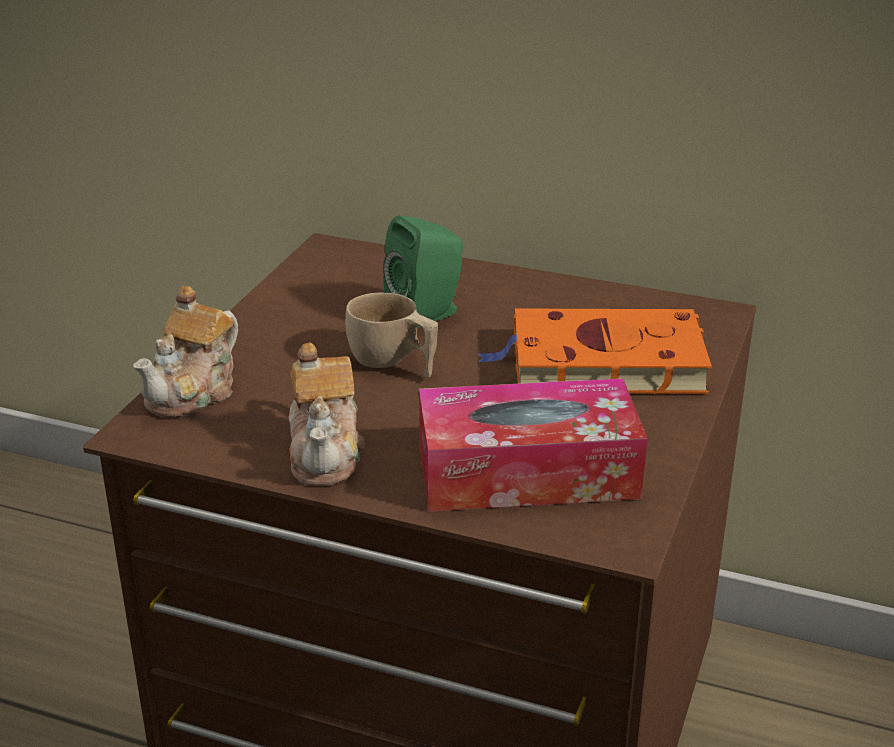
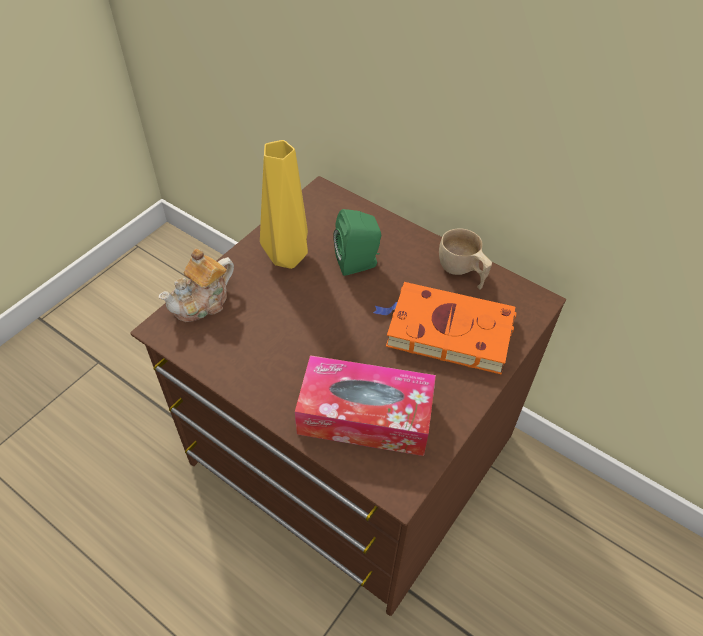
camera: 15 degrees right, 20 degrees up
teapot [289,342,365,486] -> none
beige cup [345,293,438,377] -> beige cup moved to [439,228,492,290]
none -> yellow vase [260,140,308,269]

